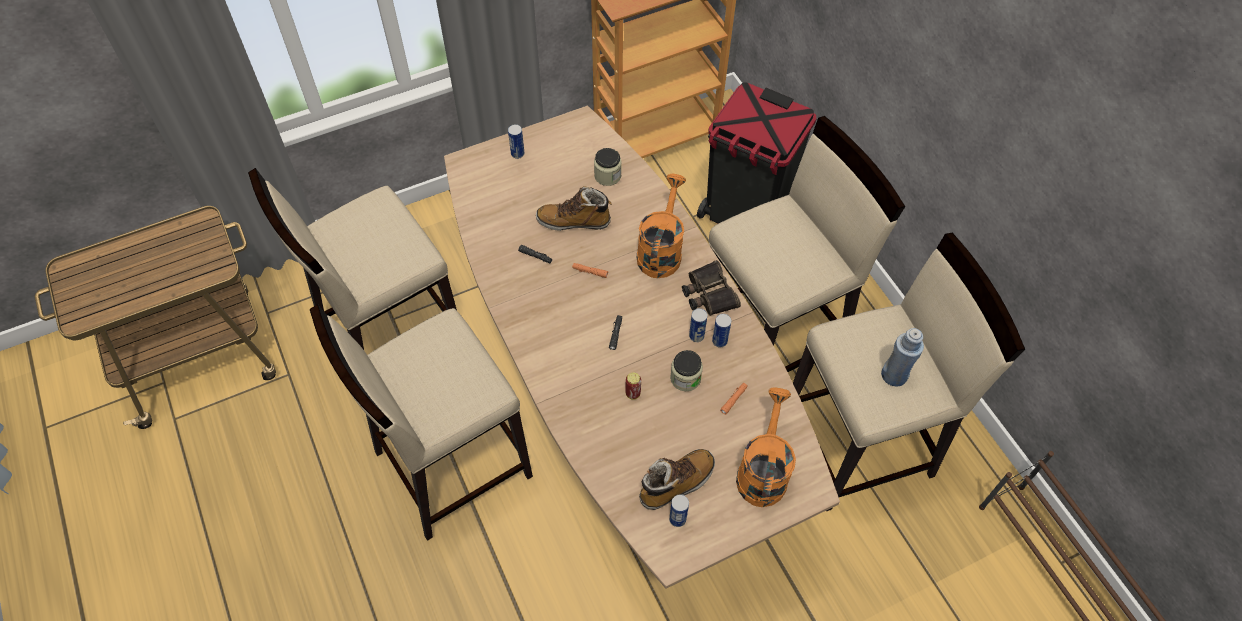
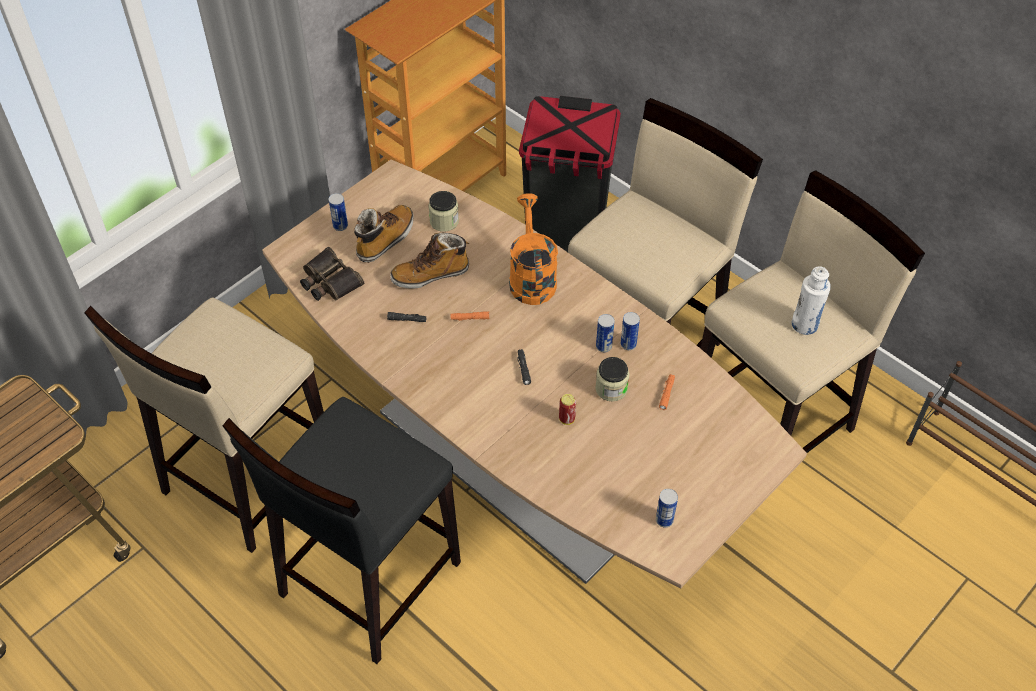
camera: 20 degrees left, 5 degrees down
beige stool [310,304,533,541] -> black stool [222,397,461,664]
boot [639,449,715,510] -> boot moved to [354,205,414,263]
binoculars [682,260,741,316] -> binoculars moved to [300,247,364,301]
orange watering can [736,387,796,507] -> none
blue bottle [881,328,924,386] -> white bottle [792,267,831,335]

